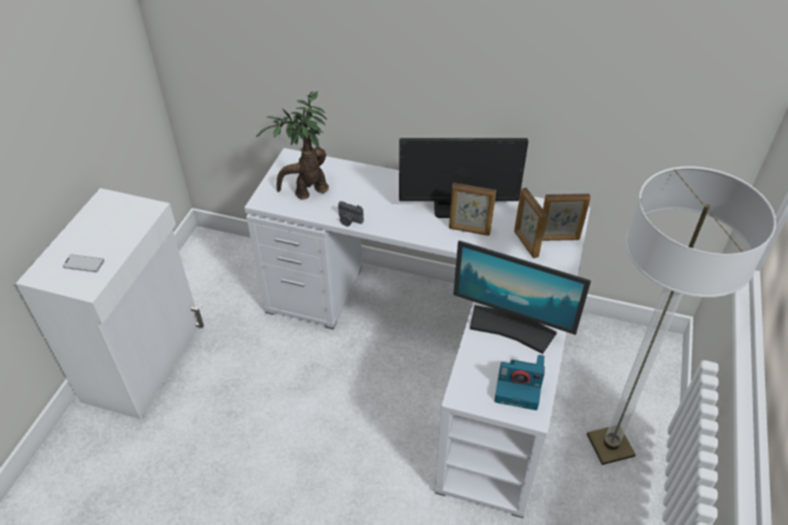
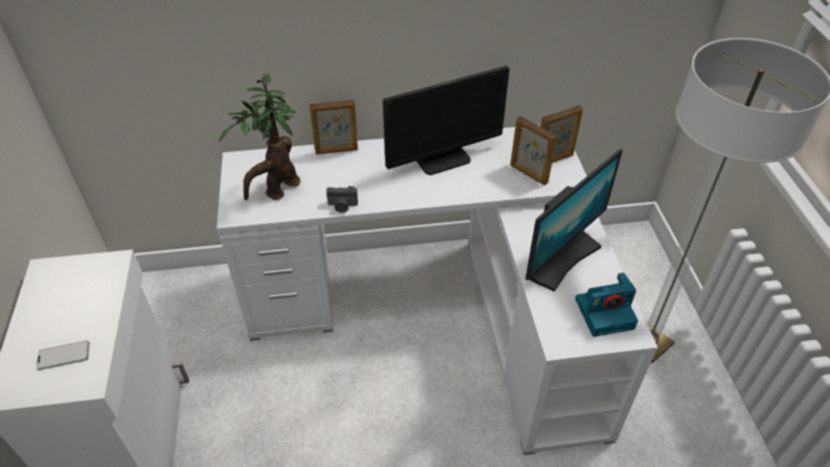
camera: 25 degrees left, 0 degrees up
picture frame [449,182,496,236] -> picture frame moved to [309,100,358,154]
monitor [453,241,591,354] -> monitor turned 45 degrees counterclockwise [525,149,623,292]

